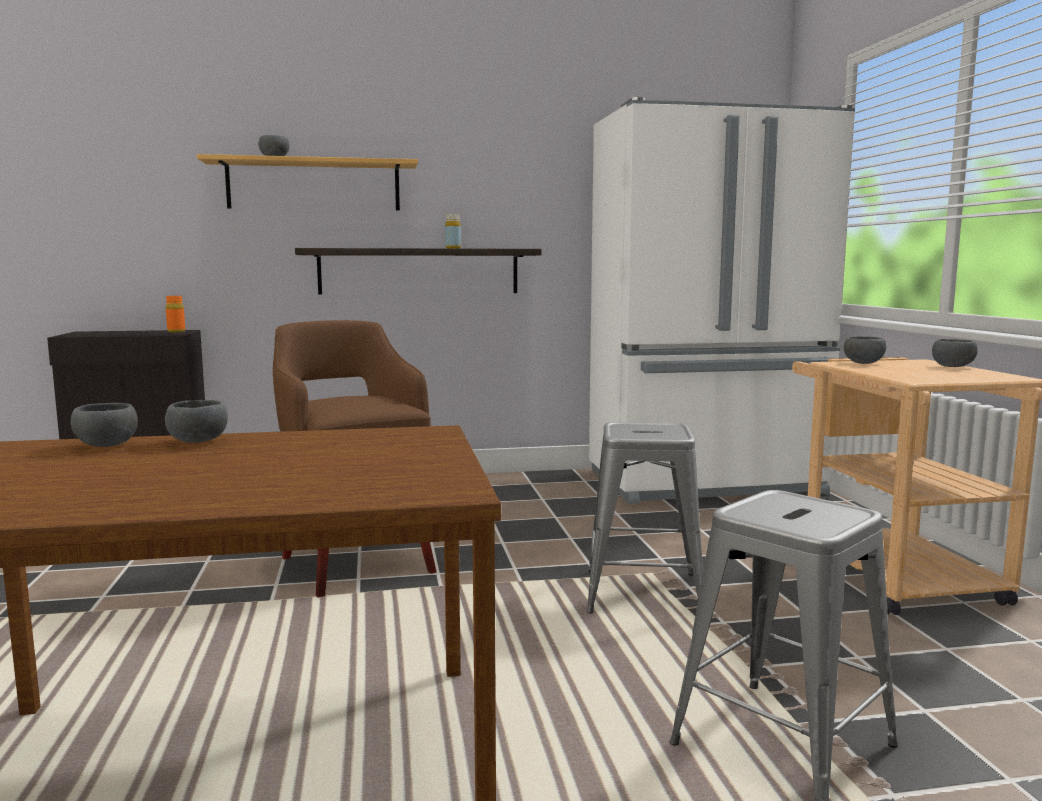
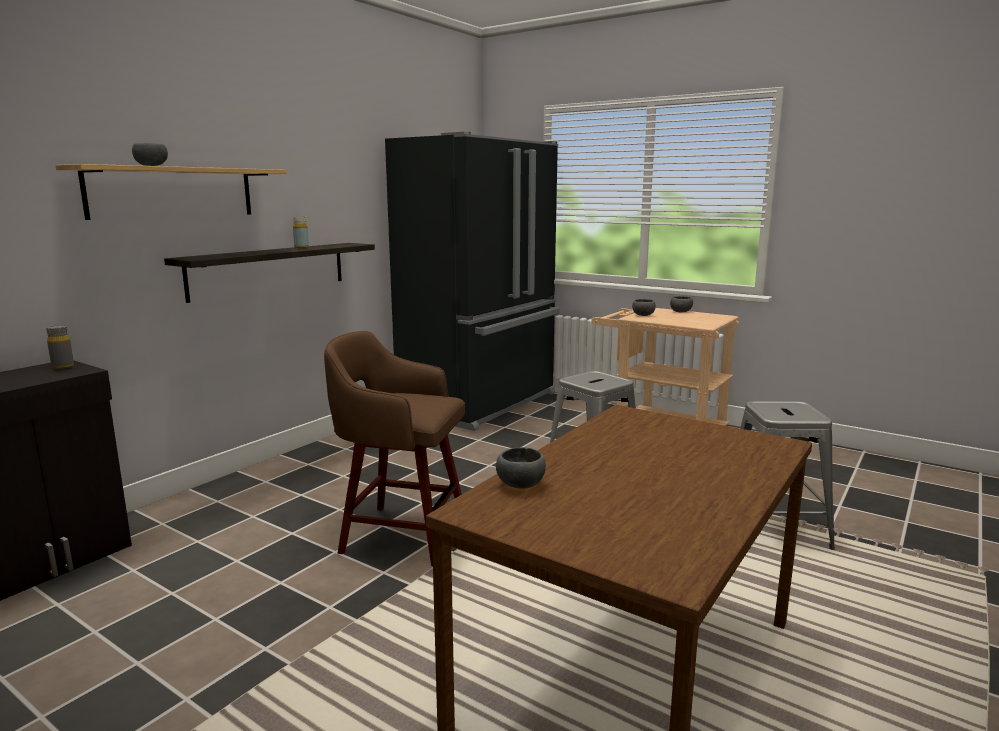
camera: 45 degrees left, 5 degrees up
grey bowl [165,400,228,443] -> none
orange bottle [166,296,185,333] -> grey bottle [46,325,74,369]
white fridge [589,97,855,504] -> black fridge [385,132,560,431]

